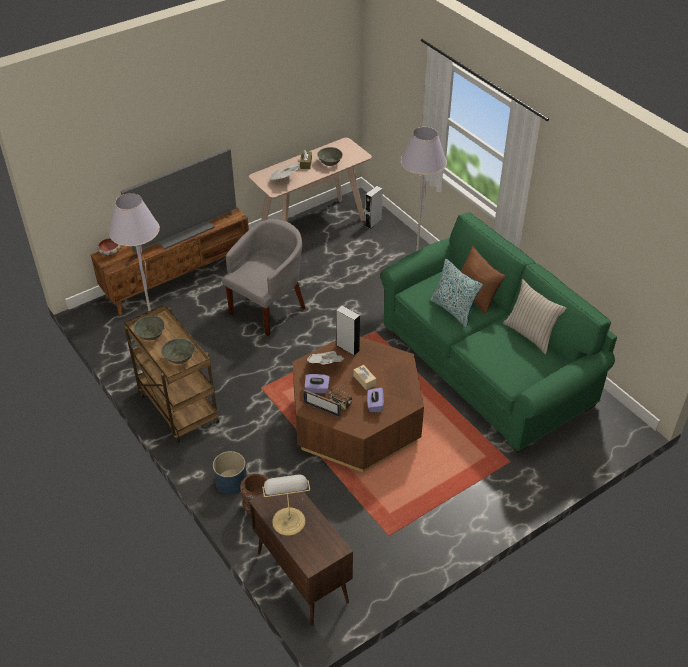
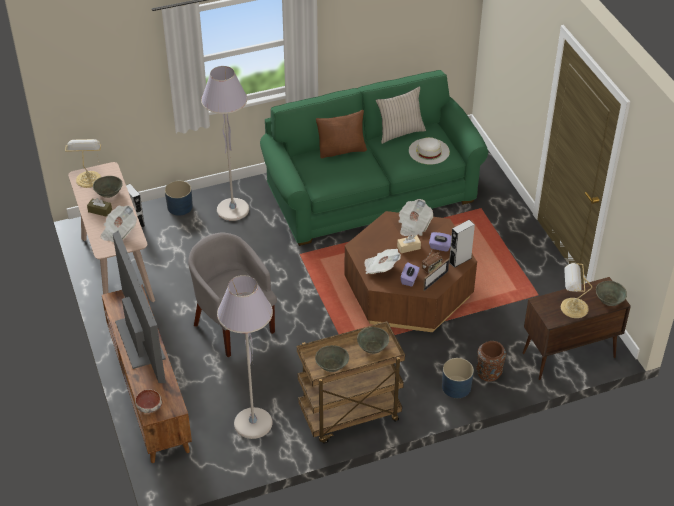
camera: 75 degrees left, 0 degrees up
grey speaker [336,306,360,356] -> grey speaker moved to [449,220,475,268]
pillow [430,259,483,327] -> none
none -> table lamp [65,139,101,188]
none -> blue planter [165,181,193,215]
none -> newspaper [398,199,433,236]
none -> white hat [409,137,450,165]
none -> grey bowl [596,281,627,306]

